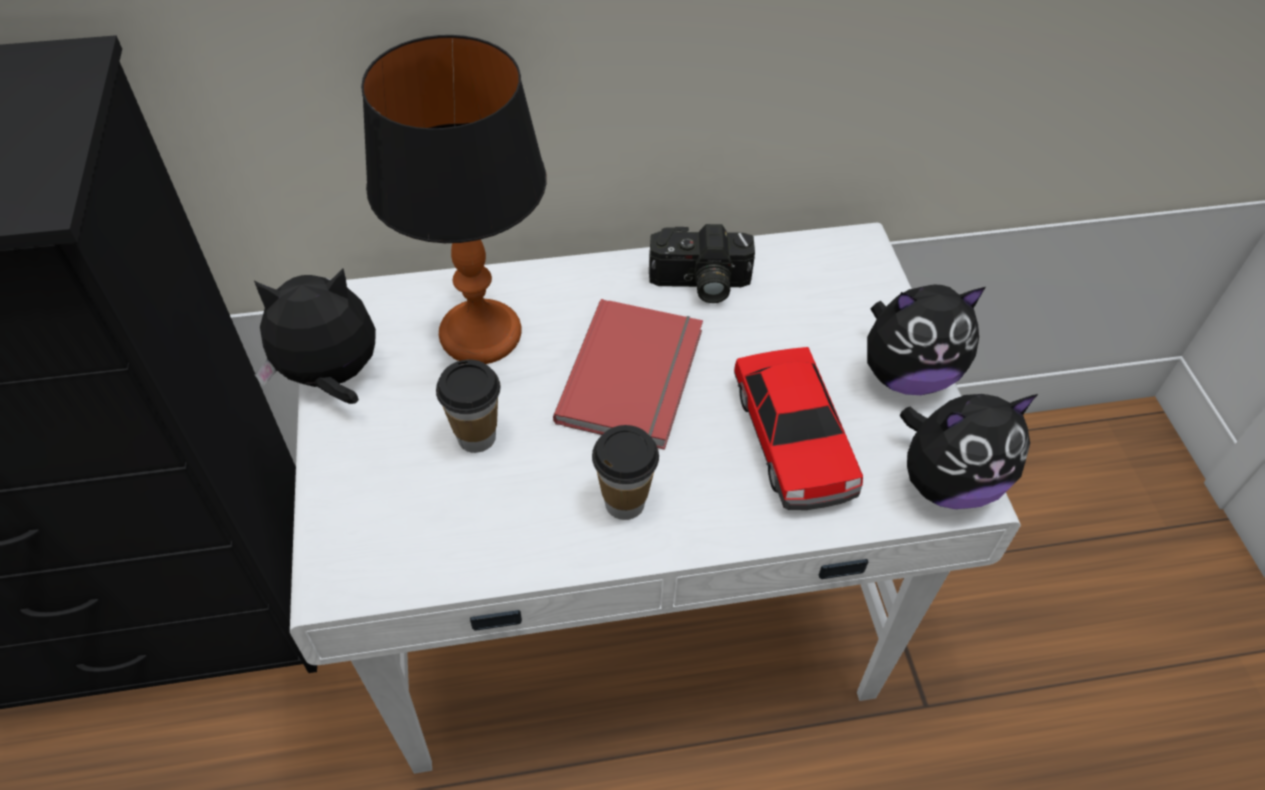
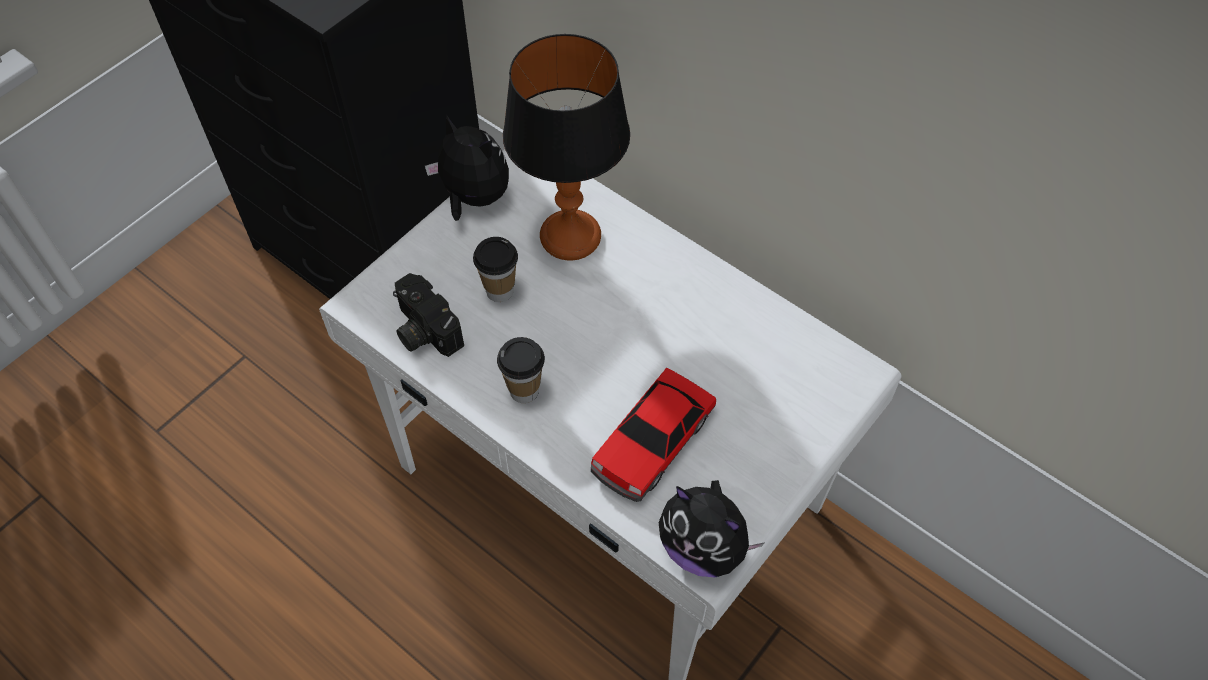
camera: 50 degrees right, 5 degrees up
red book [553,299,703,450] -> none
camera [649,224,755,303] -> camera moved to [393,273,464,357]
plush toy [867,284,986,395] -> none

